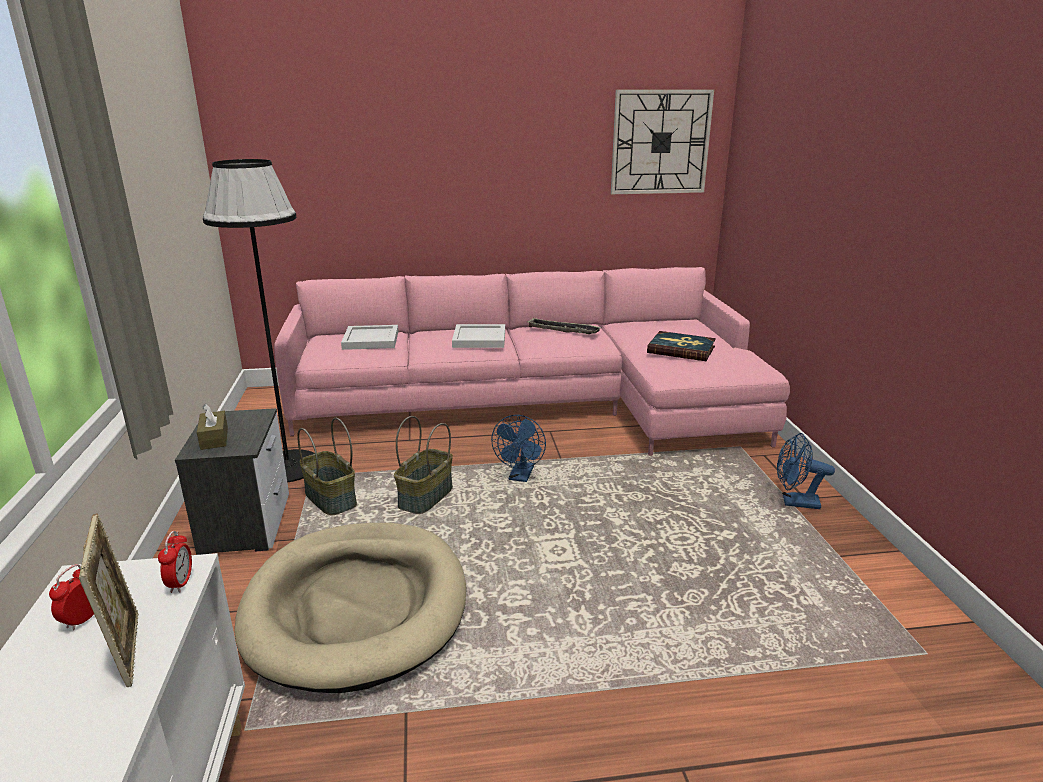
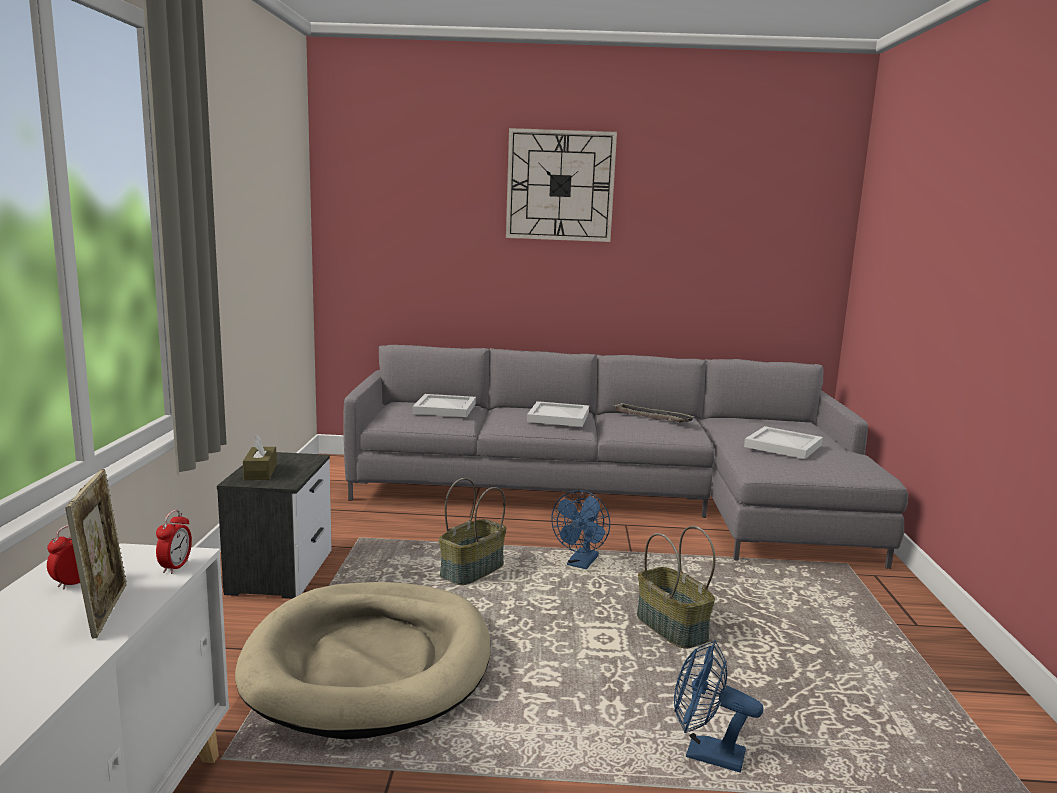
camera: 10 degrees right, 10 degrees down
black floor lamp [203,159,315,483] -> none
pink sofa [274,267,790,456] -> grey sofa [343,345,908,569]
basket [297,418,357,515] -> basket moved to [637,526,715,649]
wall clock [611,89,714,194] -> wall clock moved to [506,128,617,242]
book [647,331,716,361] -> white tray [744,426,823,459]
blue fan [777,433,835,509] -> blue fan moved to [674,640,764,772]

